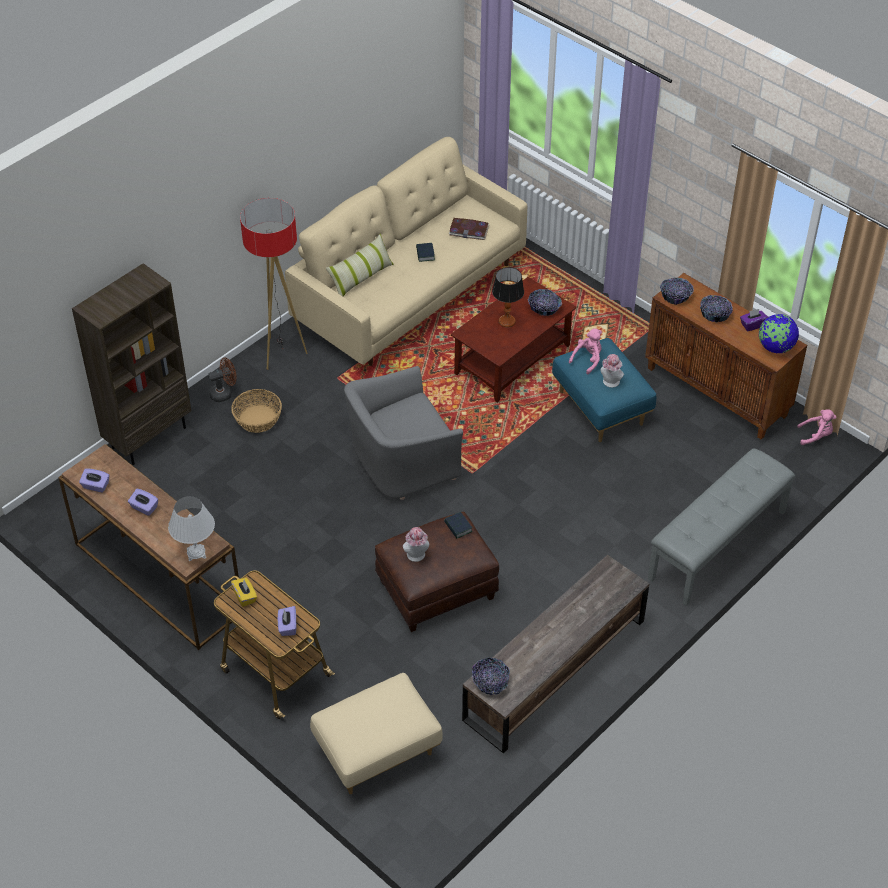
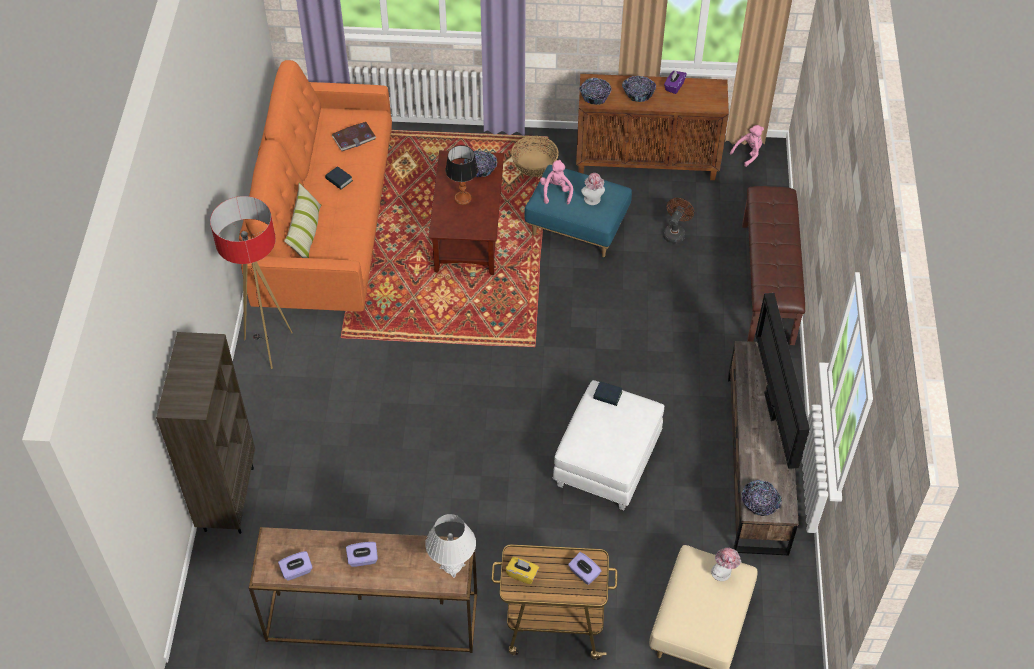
camera: 40 degrees left, 5 degrees up
brown fan [208,358,237,402] -> brown fan moved to [663,198,694,243]
basket [231,389,282,433] -> basket moved to [511,136,559,177]
beige sofa [285,137,527,366] -> orange sofa [239,60,392,312]
grey armchair [344,366,463,500] -> none
brown ottoman [375,512,499,632] -> white ottoman [552,380,664,510]
hat [403,527,429,562] -> hat moved to [711,548,741,581]
grey bench [648,448,796,606] -> brown bench [742,186,805,345]
globe [759,314,799,353] -> none
none -> television [755,293,810,469]

